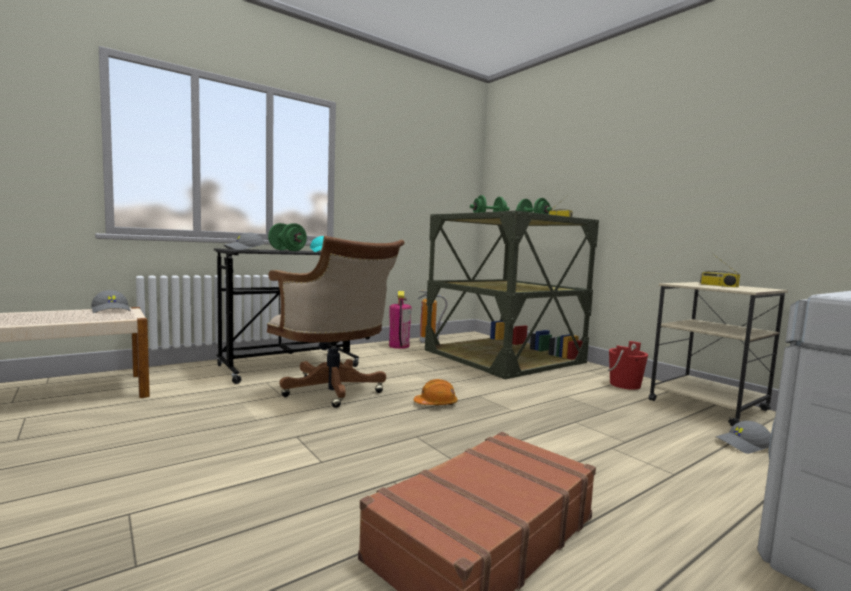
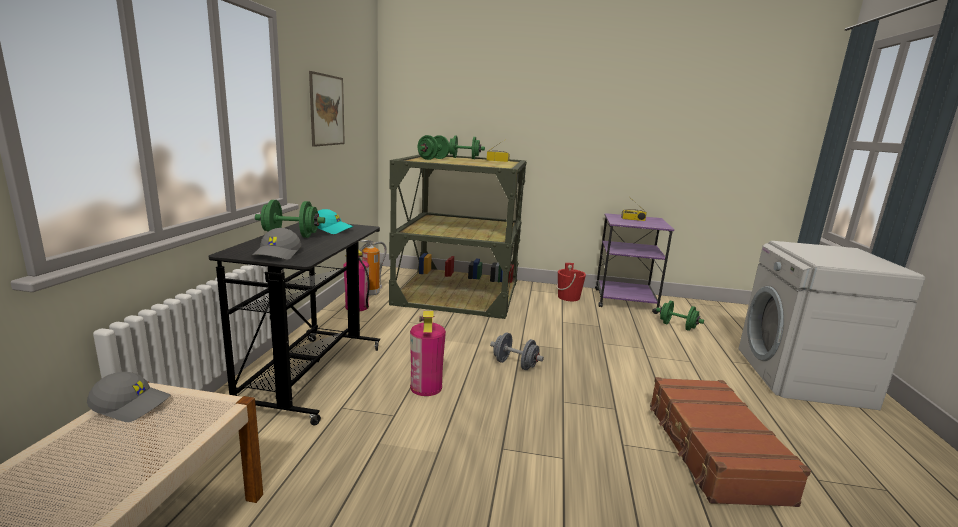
camera: 45 degrees left, 10 degrees up
office chair [267,236,404,408] -> fire extinguisher [410,311,446,396]
orange hard hat [414,379,458,405] -> grey dumbbell [490,333,544,370]
beige cart [649,282,788,426] -> purple cart [595,213,674,314]
grey cap [716,421,771,454] -> green dumbbell [656,301,704,331]
none -> picture [309,71,345,147]

